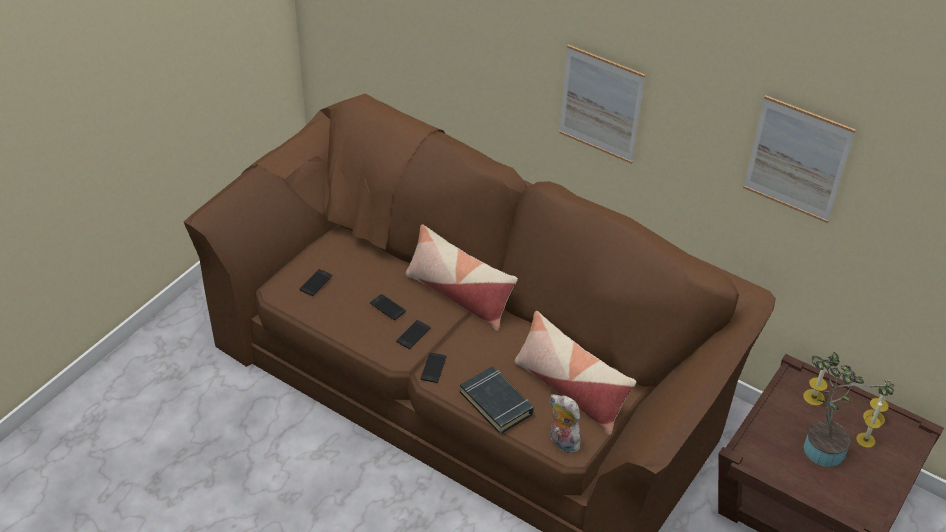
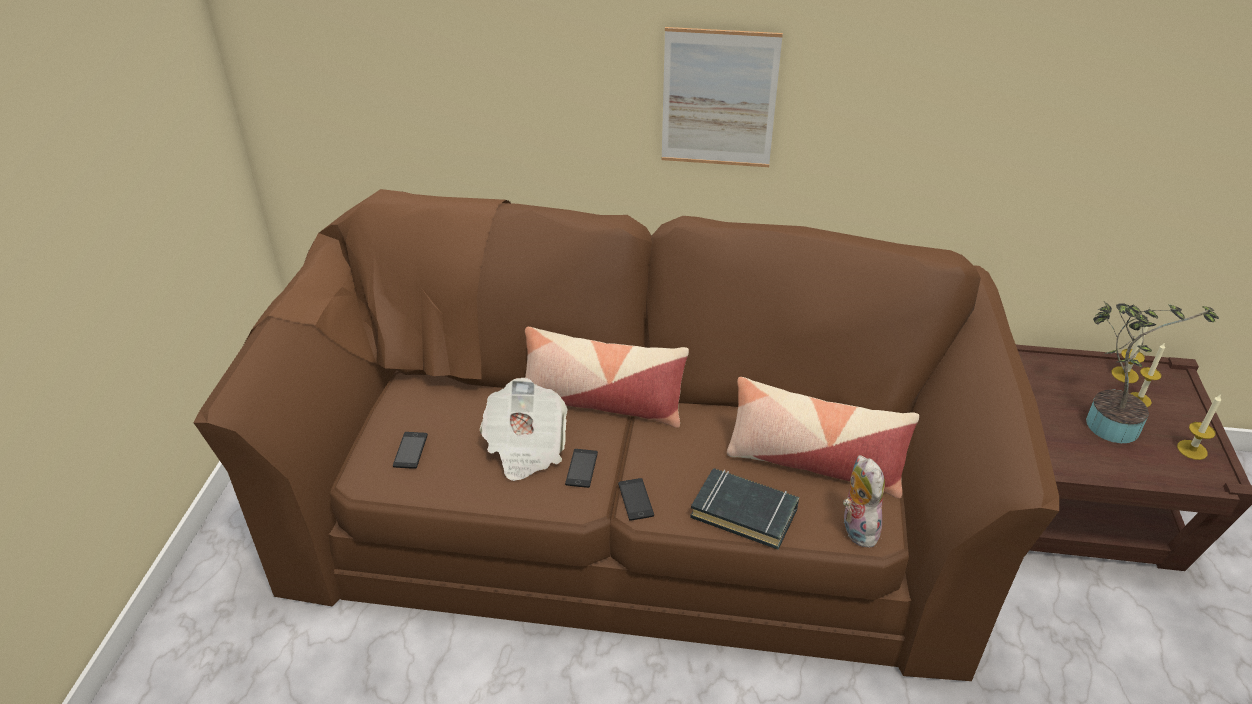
camera: 25 degrees left, 5 degrees down
phone [370,294,406,320] -> newspaper [480,378,568,481]
plush toy [550,394,581,453] -> plush toy turned 60 degrees clockwise [843,455,885,548]
picture [743,95,856,223] -> none
candle [803,367,828,406] -> candle moved to [1177,394,1221,460]

